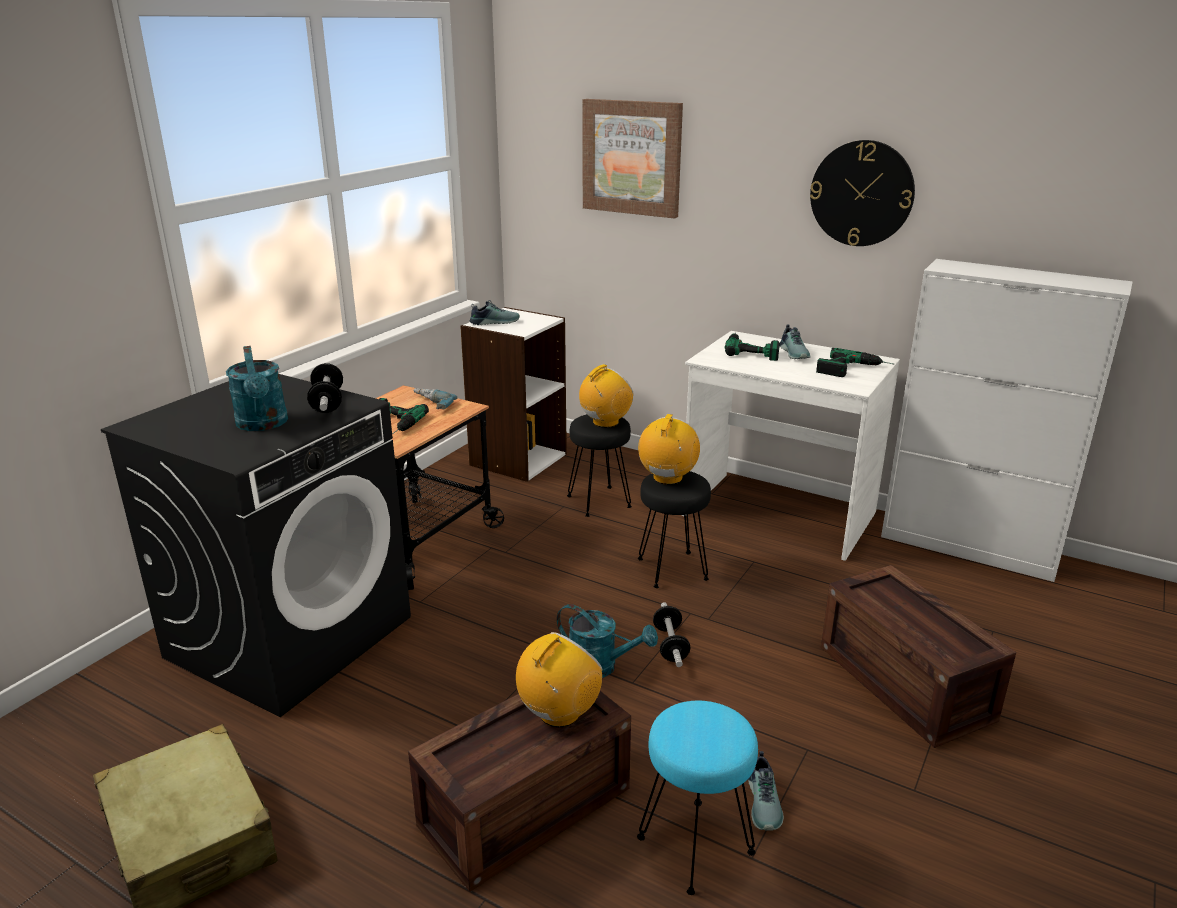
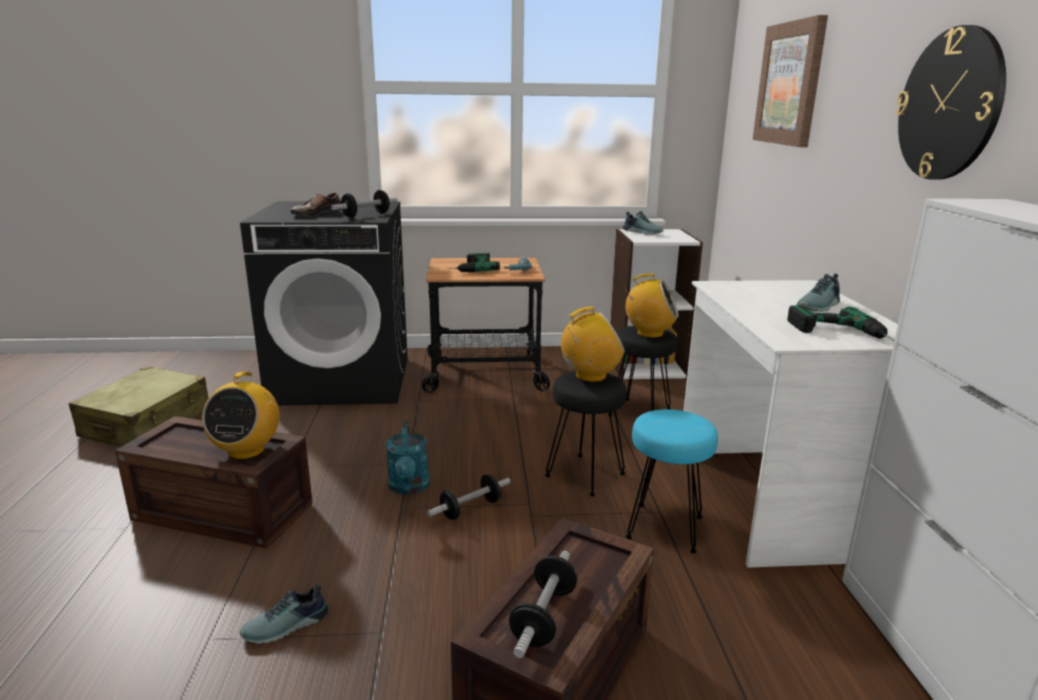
camera: 55 degrees right, 5 degrees down
turquoise watering can [226,346,288,431] -> shoe [290,192,342,217]
radio [516,632,602,727] -> radio turned 90 degrees clockwise [202,372,280,460]
turquoise stool [637,701,758,895] -> turquoise stool moved to [626,409,718,553]
power drill [724,333,780,361] -> none
none -> dumbbell [509,551,577,658]

